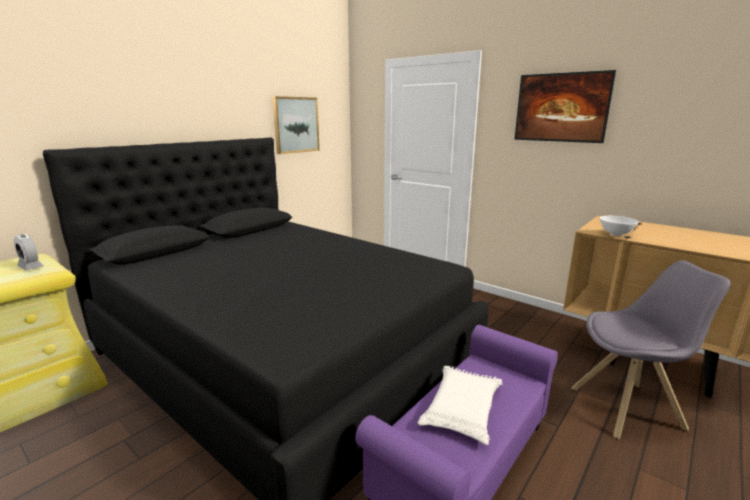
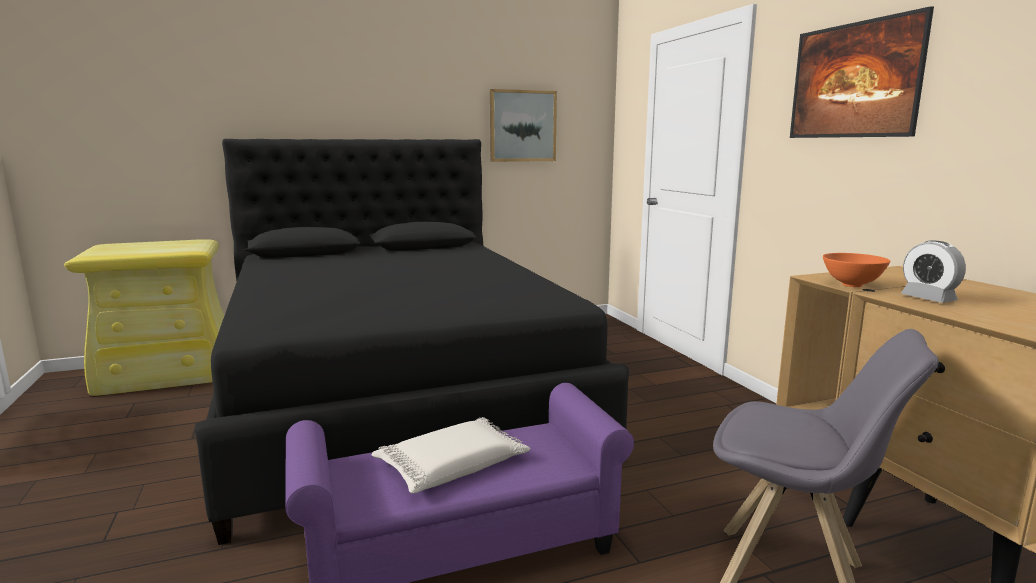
camera: 30 degrees right, 5 degrees down
alarm clock [14,234,43,270] -> alarm clock moved to [901,241,966,303]
white bowl [600,216,638,236] -> orange bowl [823,253,890,287]

